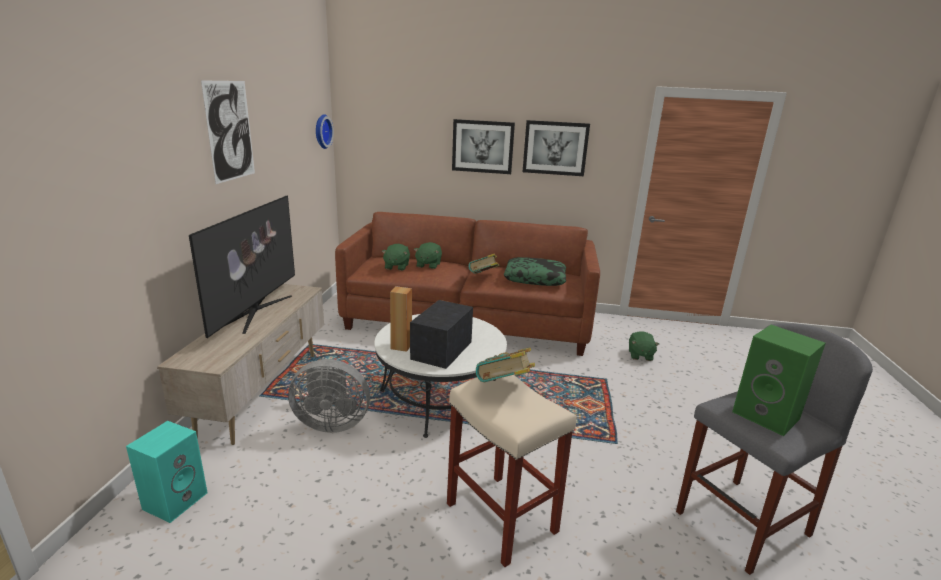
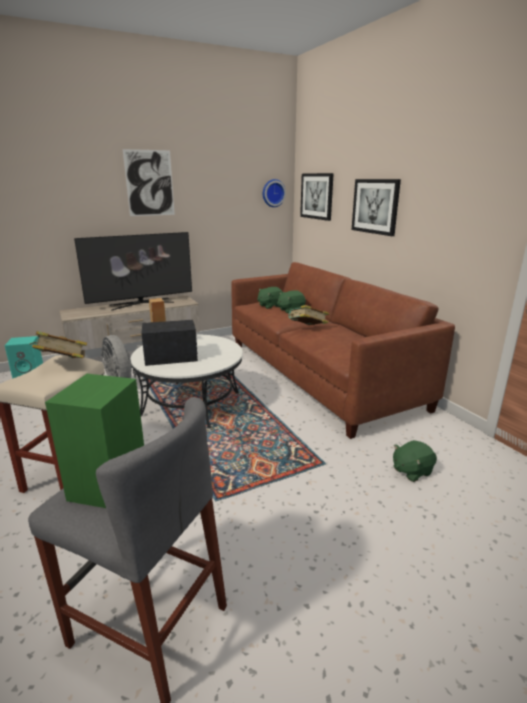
camera: 55 degrees right, 0 degrees up
pillow [504,257,566,286] -> none
picture [523,120,590,176] -> picture moved to [300,173,334,221]

